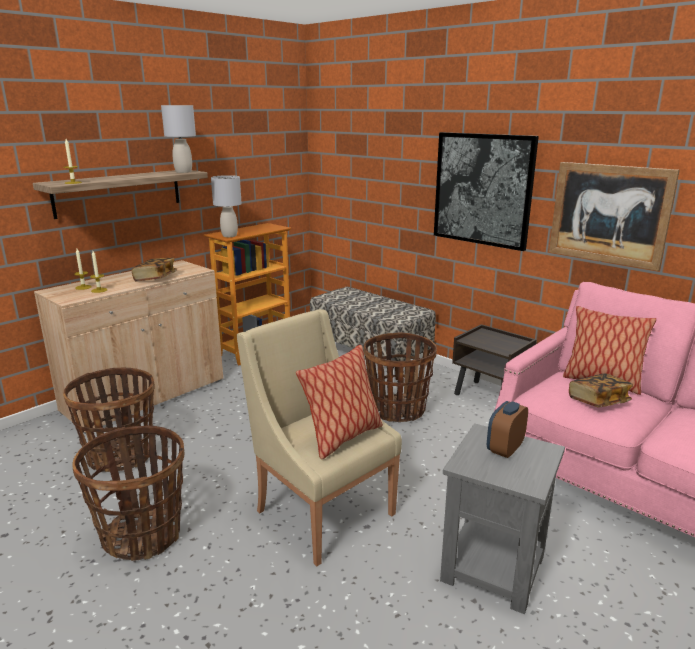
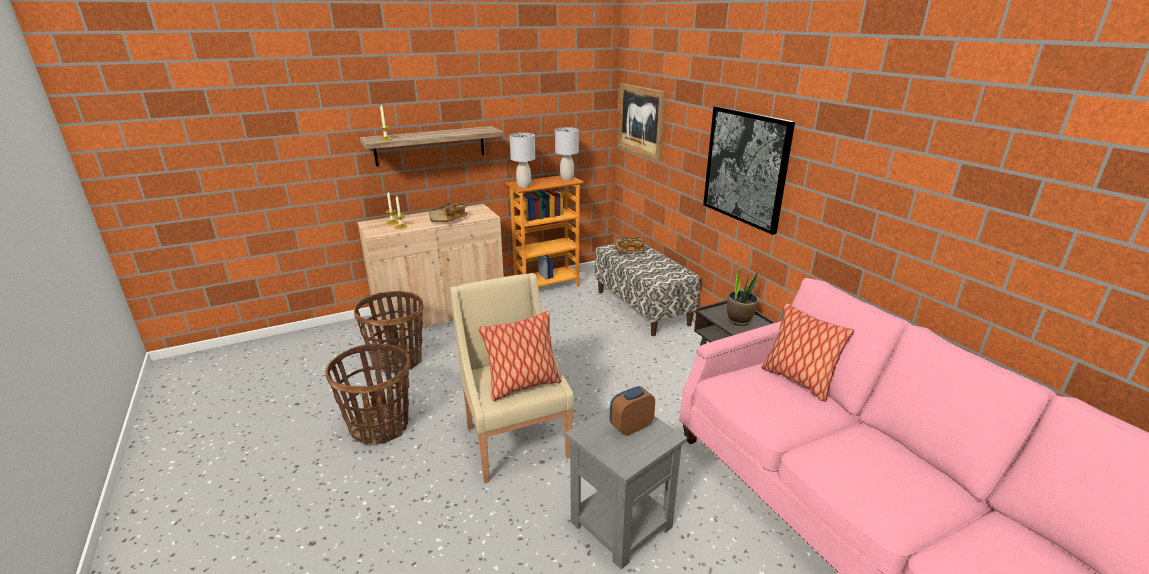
camera: 20 degrees right, 5 degrees up
grey table lamp [161,105,196,173] -> grey table lamp moved to [555,127,579,180]
basket [363,333,437,422] -> none
picture [549,162,680,271] -> picture moved to [618,83,665,162]
book [569,373,633,407] -> book moved to [615,237,645,252]
none -> potted plant [727,266,758,326]

